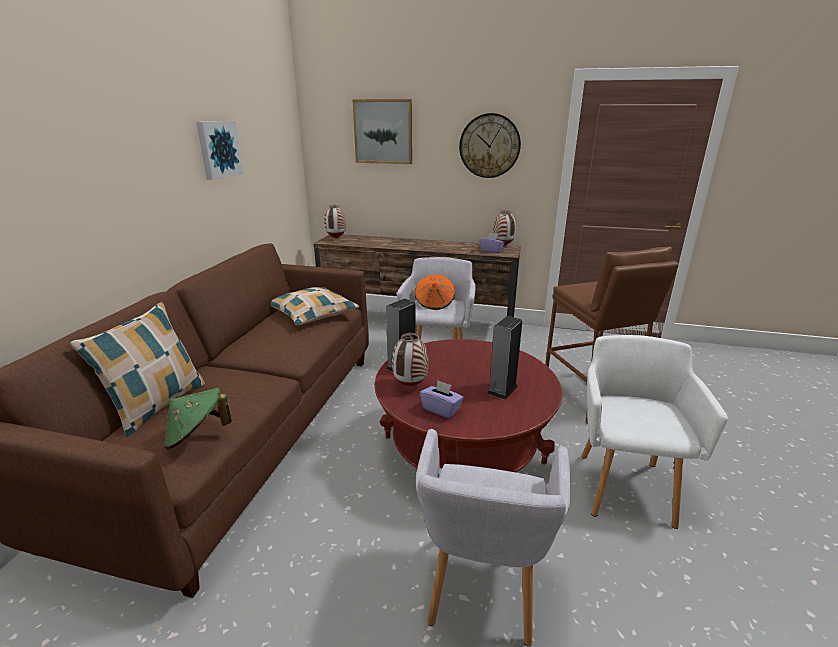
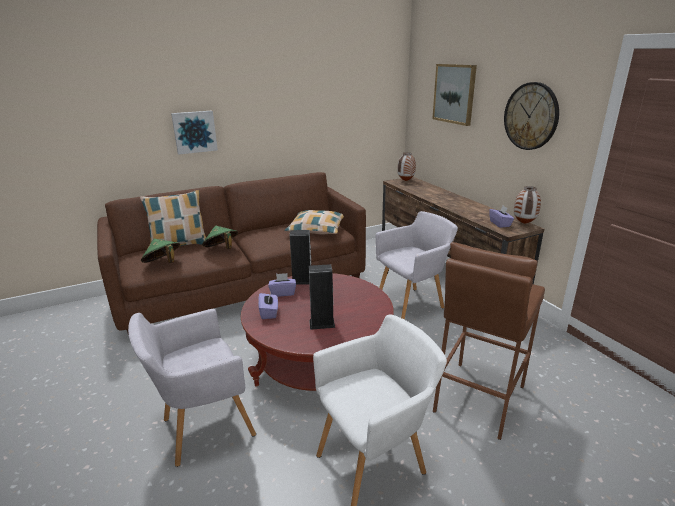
camera: 50 degrees right, 0 degrees up
picture [196,121,243,180] -> picture moved to [171,111,218,155]
vase [392,333,428,386] -> purple tissue box [268,273,296,297]
orange hat [414,275,455,310] -> none
none -> green hat [202,226,238,249]

